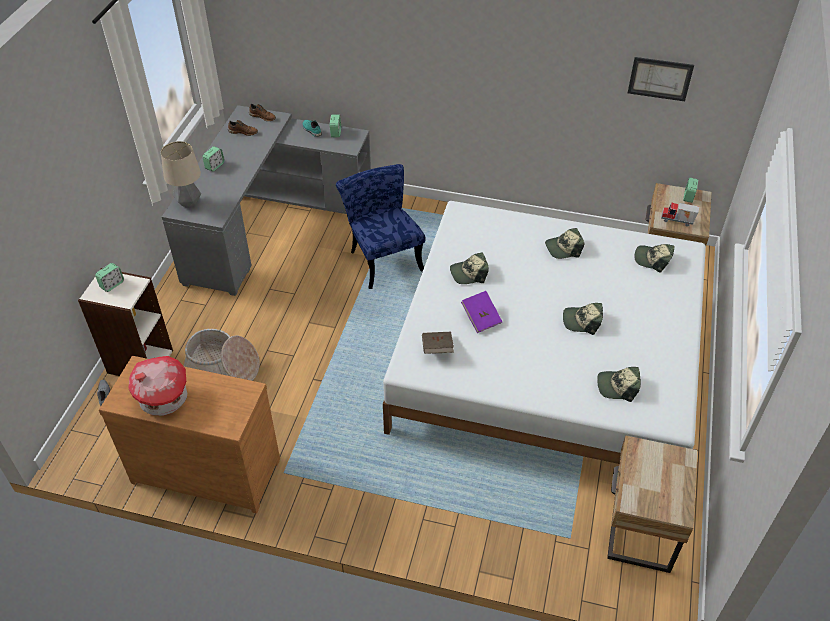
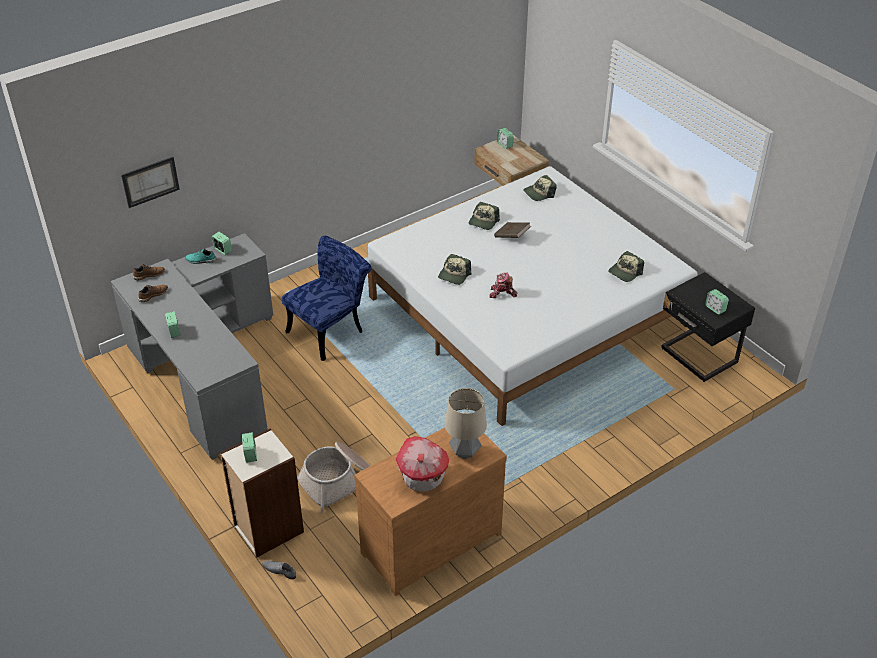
camera: 50 degrees left, 5 degrees down
table lamp [161,141,201,208] -> table lamp moved to [445,388,487,459]
blue chair [336,164,425,289] -> blue chair turned 120 degrees clockwise [282,236,372,361]
brown book [422,332,454,354] -> brown book moved to [494,222,531,238]
purple book [461,291,503,333] -> toy robot [489,272,517,298]
cap [563,303,603,335] -> none
beige nightstand [607,435,698,573] -> black nightstand [661,272,755,382]
picture [628,57,694,101] -> picture moved to [121,157,180,208]
toy truck [661,202,699,226] -> none
none -> alarm clock [705,289,729,315]

